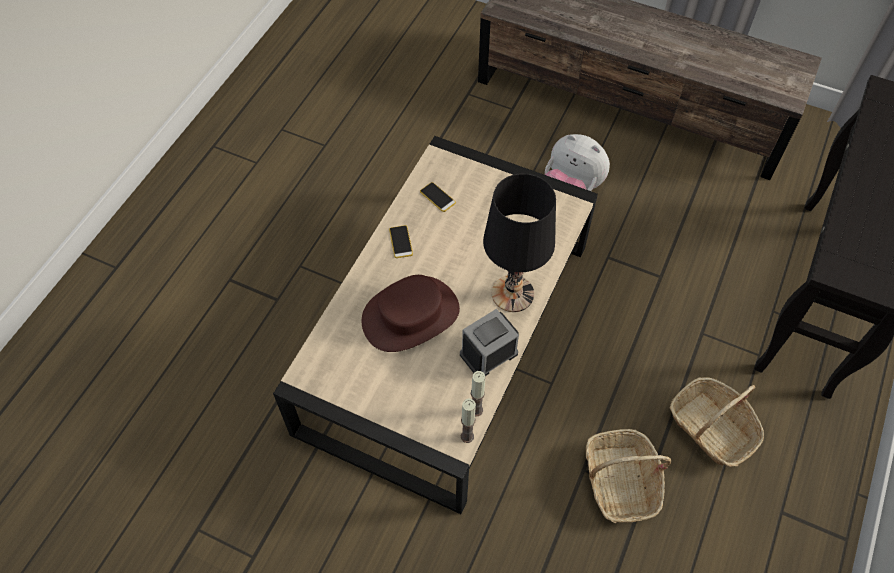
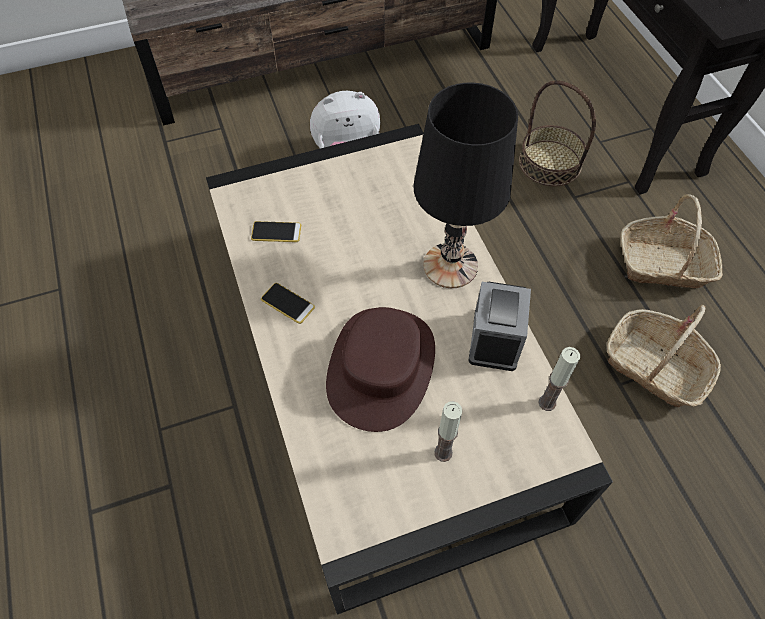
camera: 45 degrees left, 0 degrees up
candle [461,398,476,443] -> candle moved to [434,401,463,462]
none -> basket [519,81,596,187]

